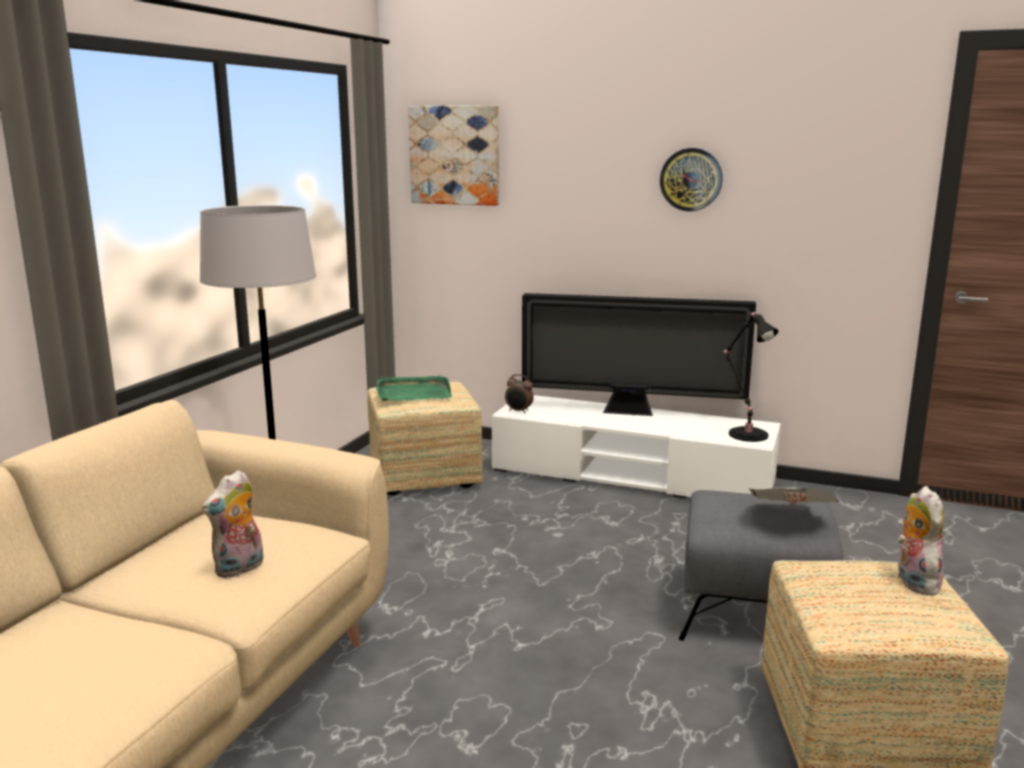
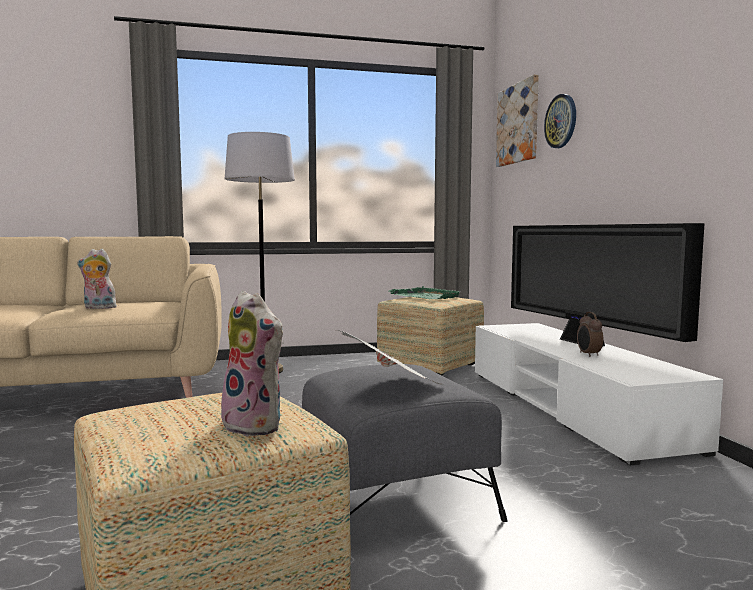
camera: 55 degrees right, 10 degrees down
alarm clock [505,374,534,413] -> alarm clock moved to [577,312,603,357]
wall clock [660,148,723,212] -> wall clock moved to [544,94,576,148]
black table lamp [722,312,779,442] -> none
plush toy [897,486,944,596] -> plush toy turned 75 degrees clockwise [221,291,284,437]

